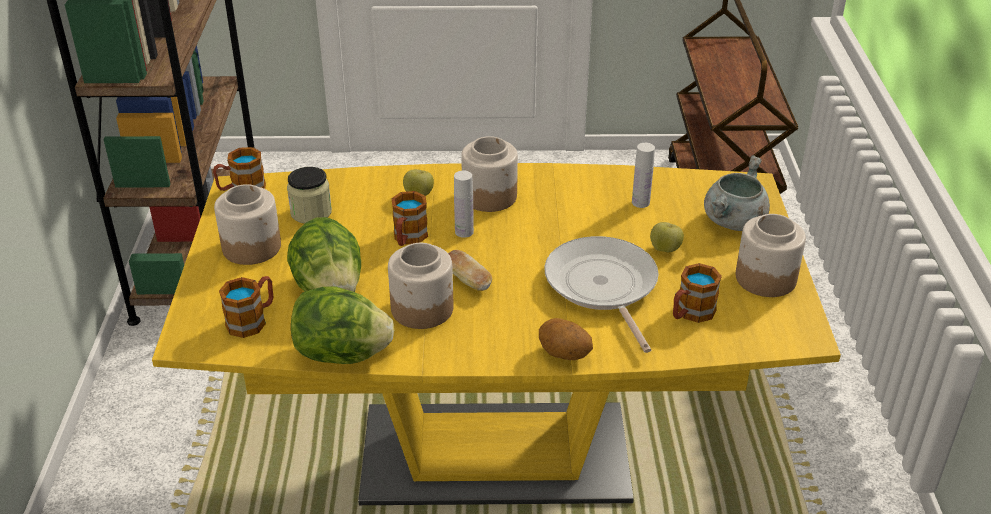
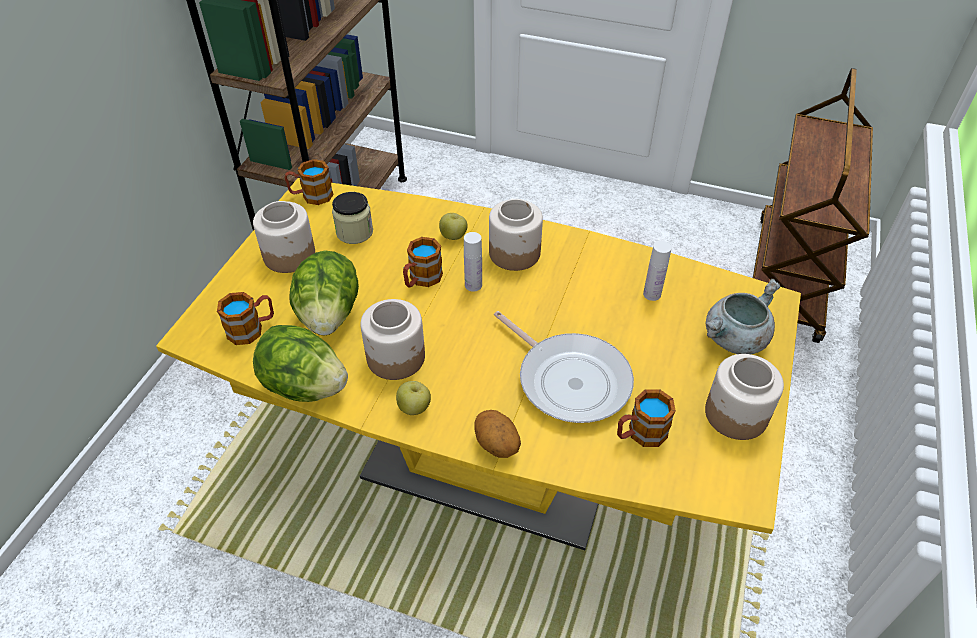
camera: 20 degrees right, 10 degrees up
bread [448,250,492,291] -> none
frying pan [544,236,659,353] -> frying pan turned 135 degrees clockwise [494,311,634,423]
apple [650,222,684,252] -> apple moved to [396,381,431,415]

